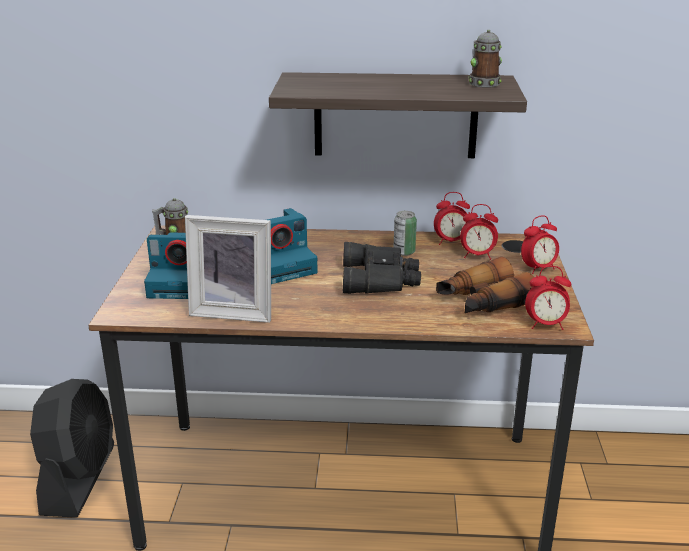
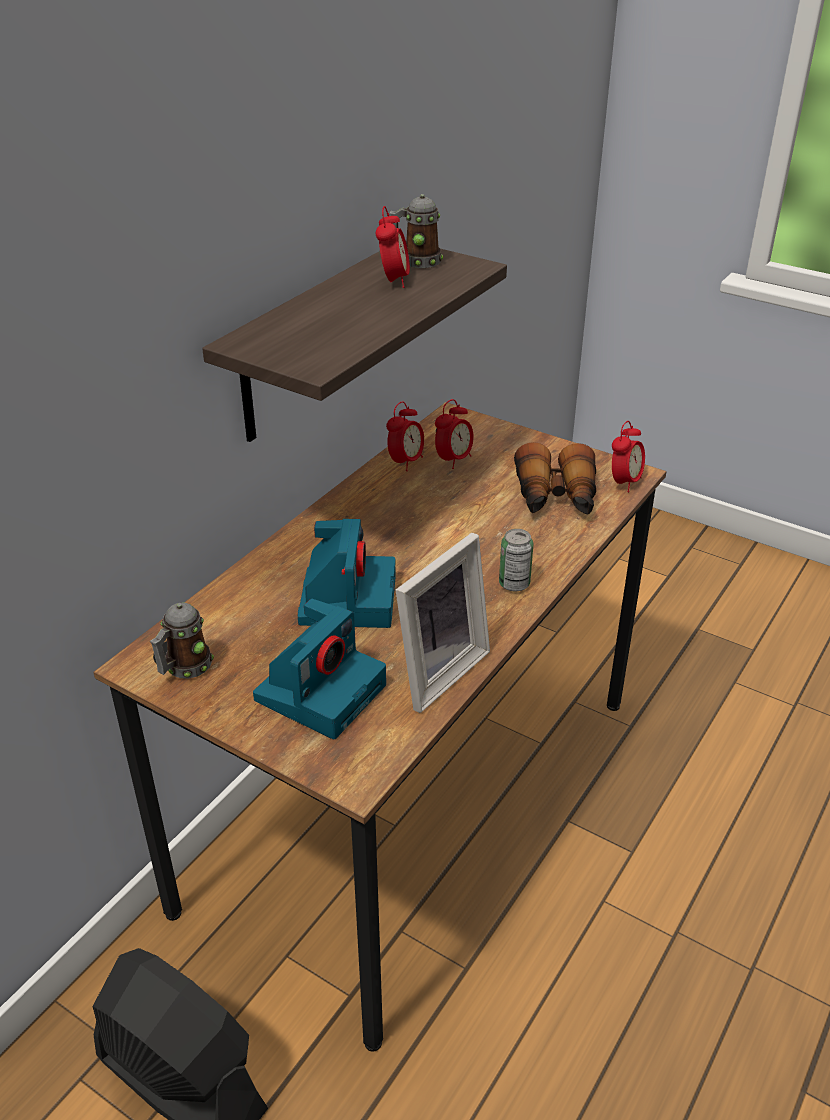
camera: 60 degrees left, 10 degrees up
black binoculars [343,242,421,294] -> none
can [394,211,417,256] -> can moved to [499,529,533,592]
alarm clock [521,215,559,274] -> alarm clock moved to [376,206,410,288]

